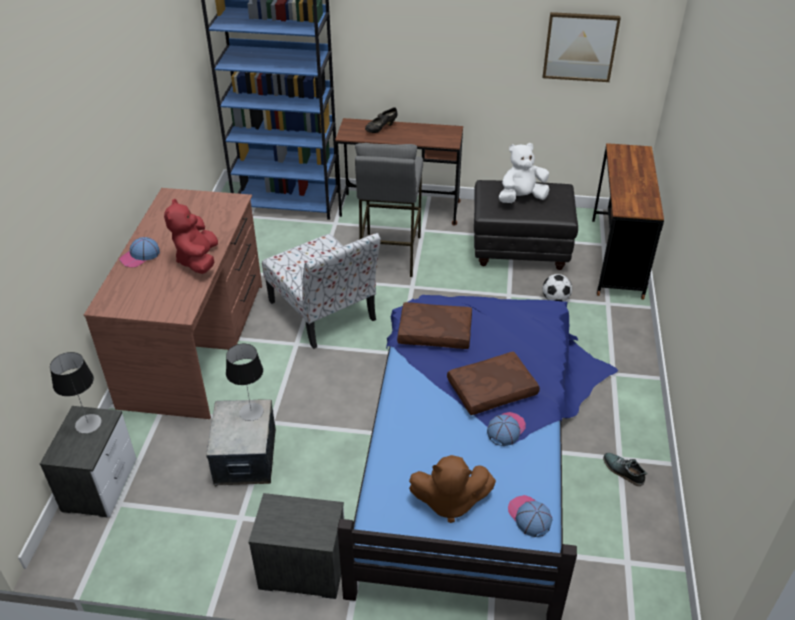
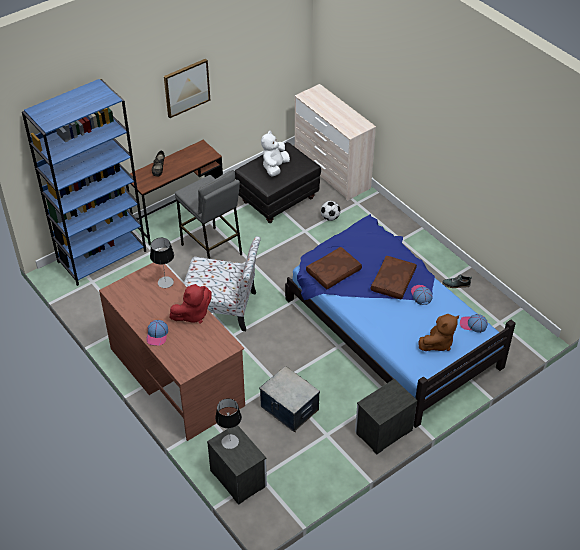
camera: 45 degrees left, 5 degrees up
red plush toy [164,199,218,274] -> red plush toy turned 75 degrees counterclockwise [170,284,212,324]
table lamp [226,344,264,421] -> table lamp moved to [150,238,174,288]
picture [543,12,621,82] -> picture moved to [164,59,210,118]
brown desk [592,143,664,300] -> beige dresser [294,84,376,201]

